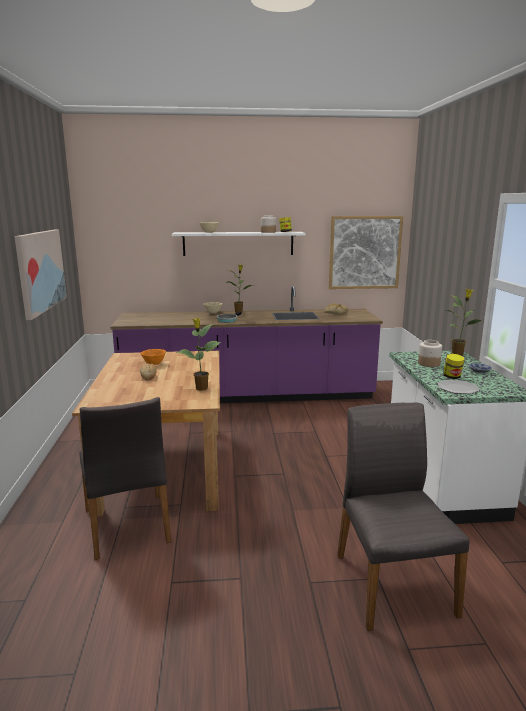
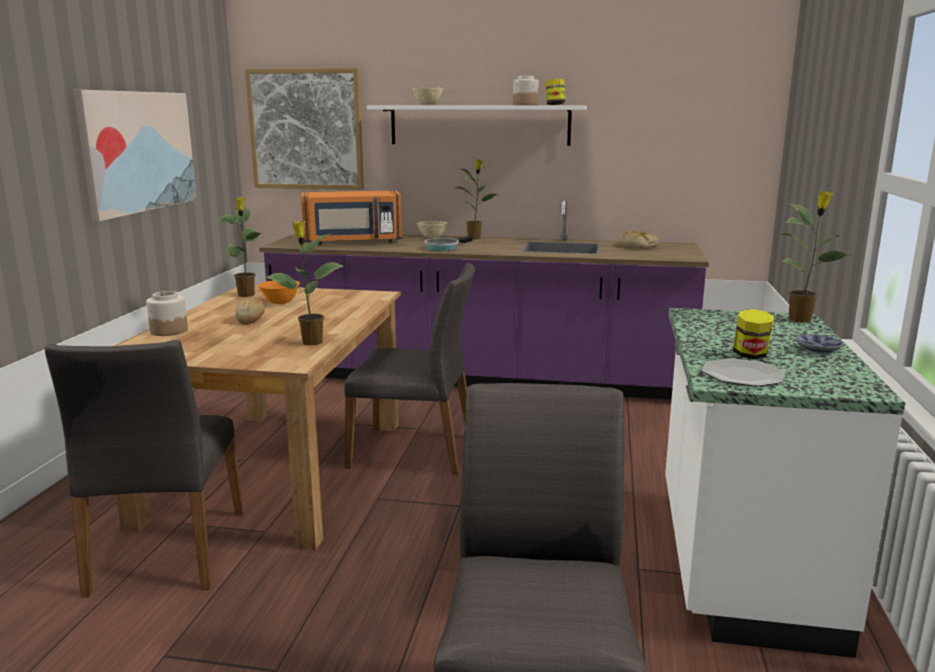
camera: 15 degrees right, 0 degrees up
picture [329,216,403,289] -> picture moved to [245,68,364,190]
jar [418,340,442,367] -> jar moved to [146,291,188,336]
none -> potted plant [217,197,263,297]
none -> orange microwave [301,190,402,245]
none -> grey chair [344,263,475,475]

